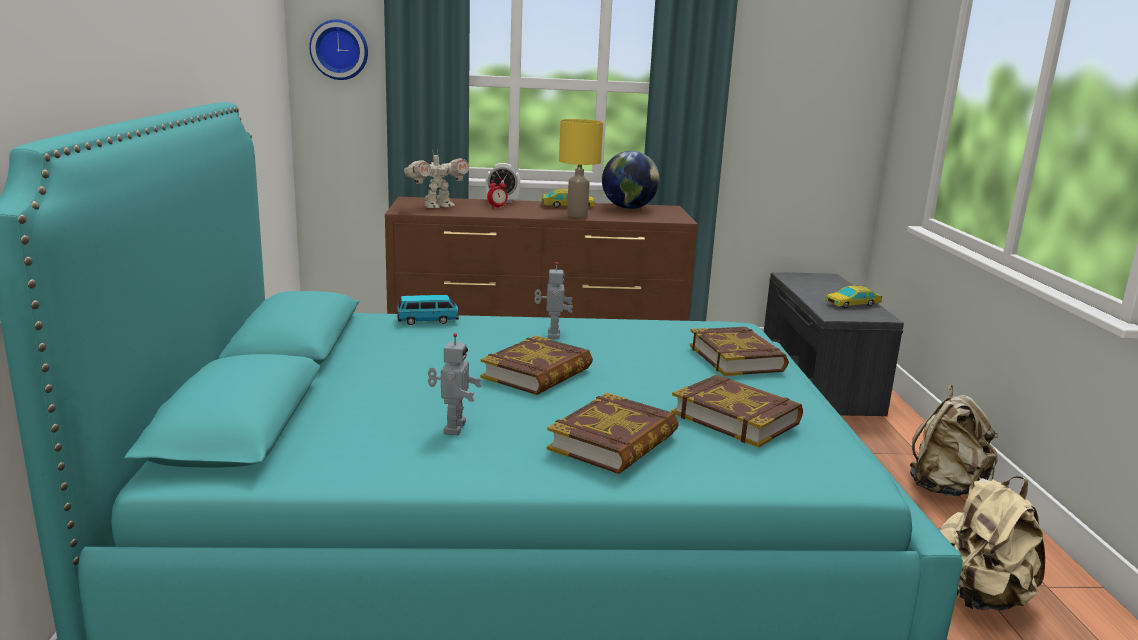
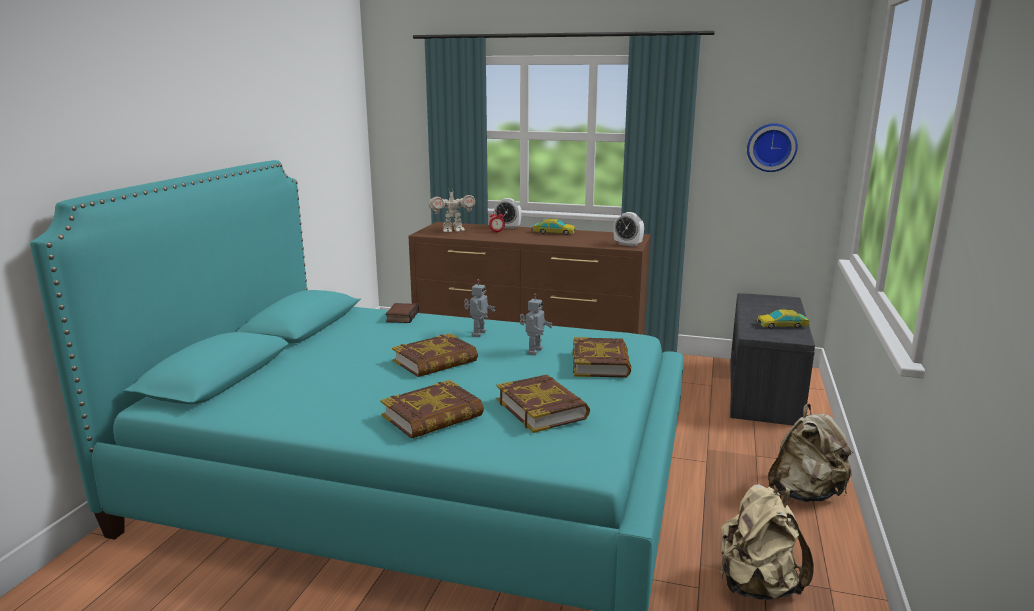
camera: 20 degrees right, 0 degrees up
wall clock [309,19,368,80] -> wall clock moved to [747,123,798,172]
toy car [397,295,459,325] -> book [386,303,419,323]
toy robot [428,333,482,435] -> toy robot moved to [520,293,553,355]
yellow table lamp [559,119,603,217] -> none
globe [602,151,660,209] -> none
none -> alarm clock [614,212,644,247]

